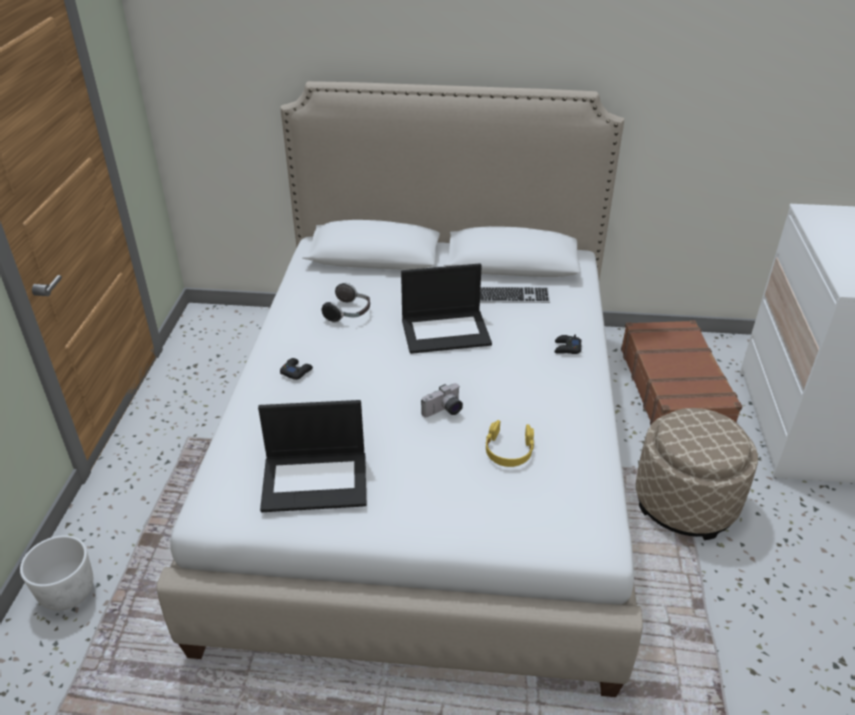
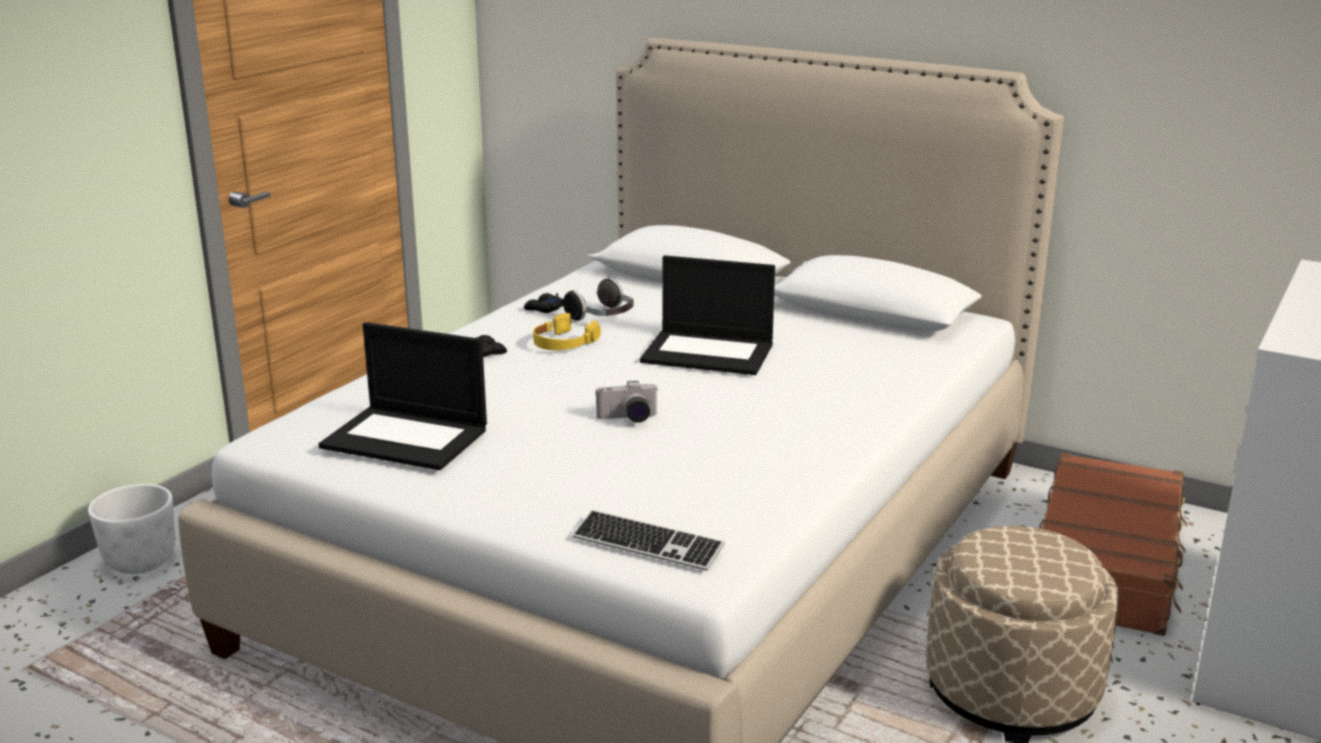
camera: 25 degrees right, 15 degrees down
keyboard [480,287,550,303] -> keyboard moved to [572,510,725,571]
yellow headphones [485,420,534,467] -> yellow headphones moved to [533,313,601,350]
black game controller [555,335,581,354] -> black game controller moved to [524,293,563,313]

